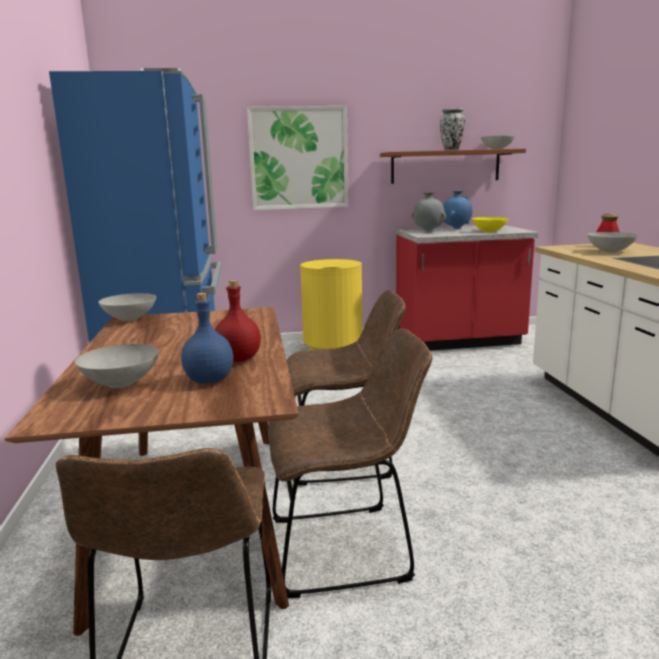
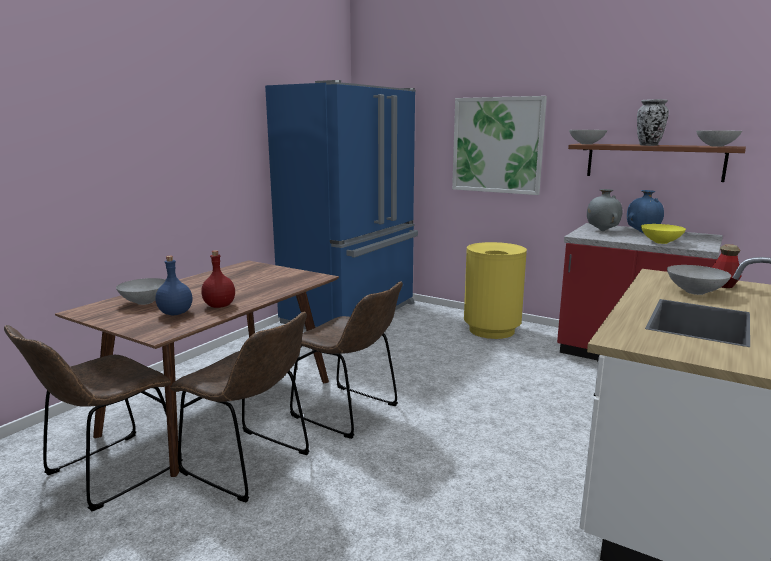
camera: 40 degrees right, 0 degrees up
grey bowl [99,293,156,321] -> grey bowl moved to [569,130,607,144]

